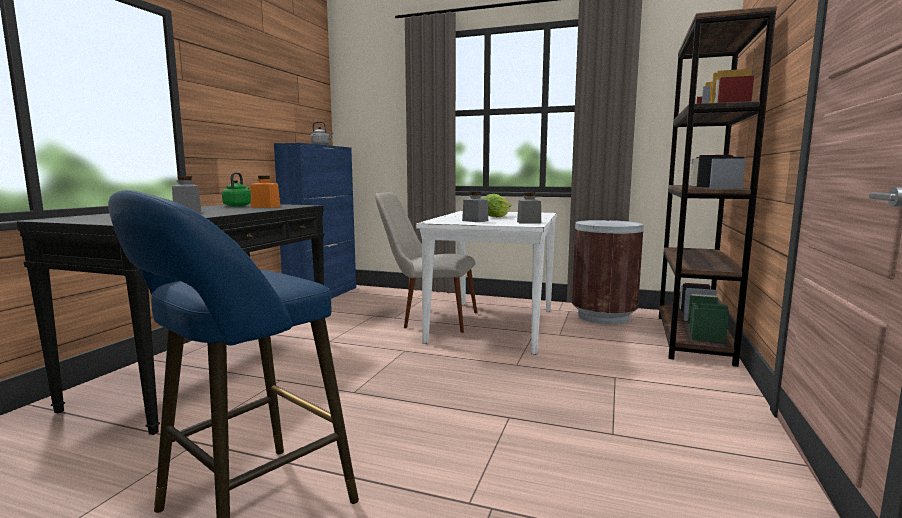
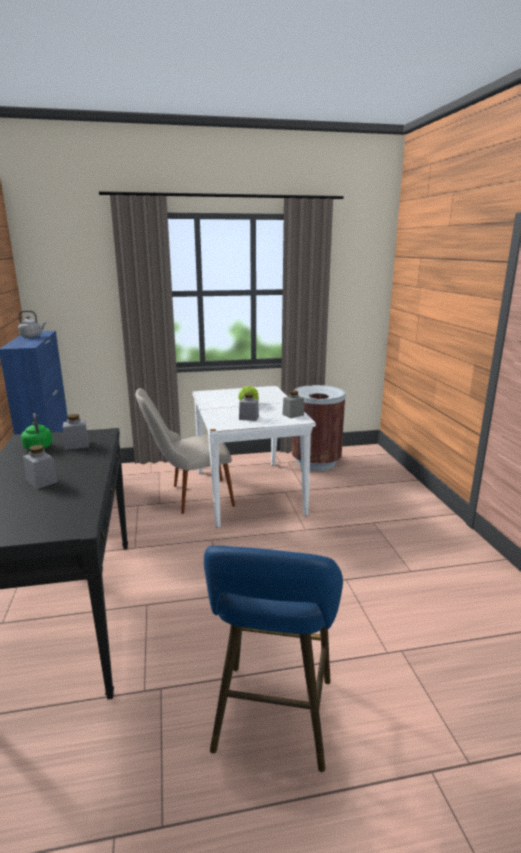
camera: 30 degrees left, 10 degrees up
orange jar [250,176,281,208] -> grey jar [63,414,89,450]
brown bookcase [659,6,777,367] -> none

